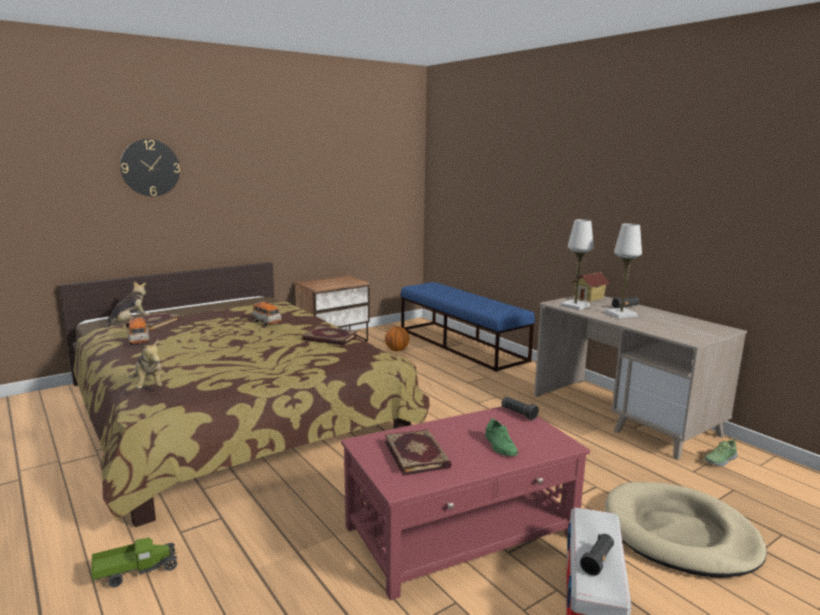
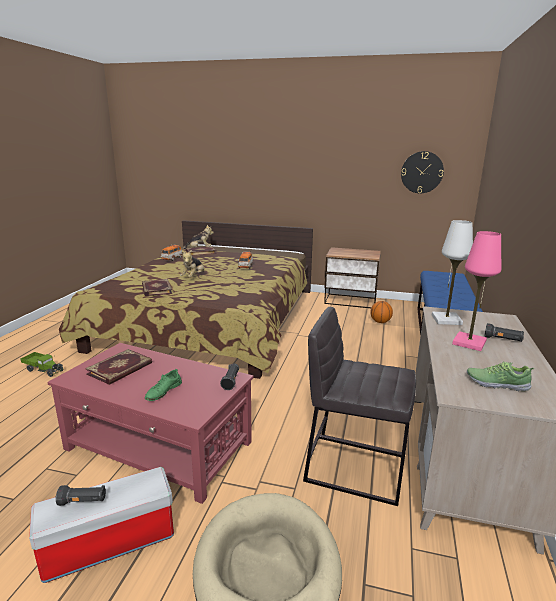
camera: 50 degrees right, 5 degrees up
wall clock [120,139,180,196] -> wall clock moved to [401,151,444,193]
plush toy [129,340,162,389] -> plush toy moved to [180,250,204,278]
book [302,326,358,345] -> book moved to [142,279,172,296]
toy house [571,272,611,302] -> none
white table lamp [605,223,642,318] -> pink table lamp [452,231,501,351]
shoe [704,439,738,466] -> shoe moved to [467,361,534,392]
none -> grey stool [303,307,416,506]

